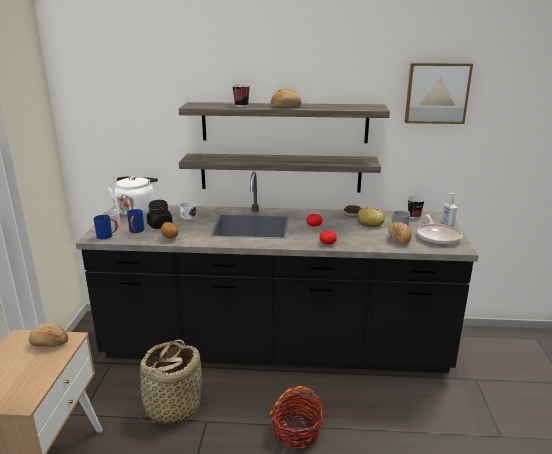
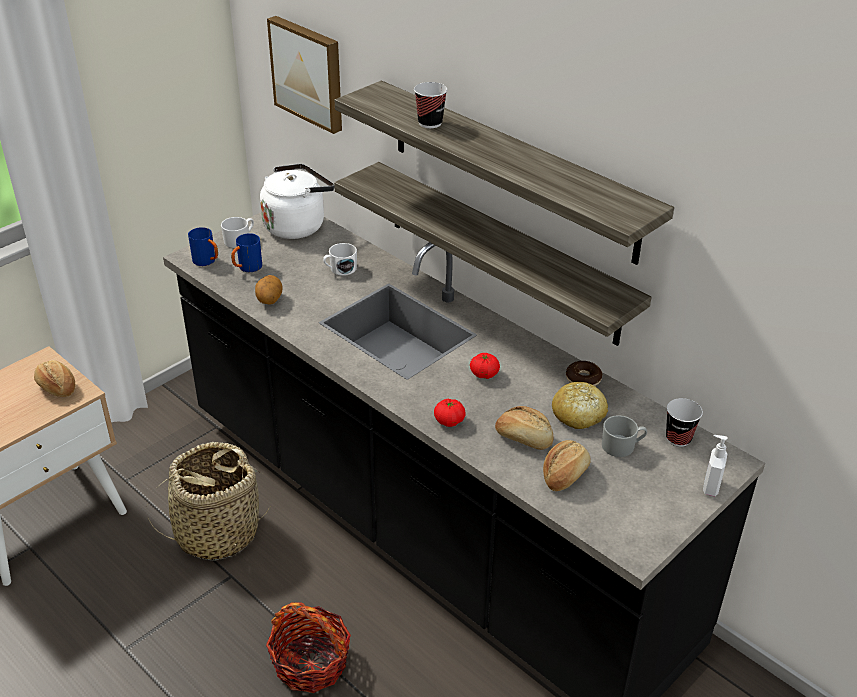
camera: 40 degrees right, 15 degrees up
black jar [147,200,173,229] -> none
bread [271,89,301,107] -> bread moved to [495,406,553,450]
picture [405,63,473,124] -> picture moved to [267,16,342,134]
frying pan [417,214,462,245] -> none

